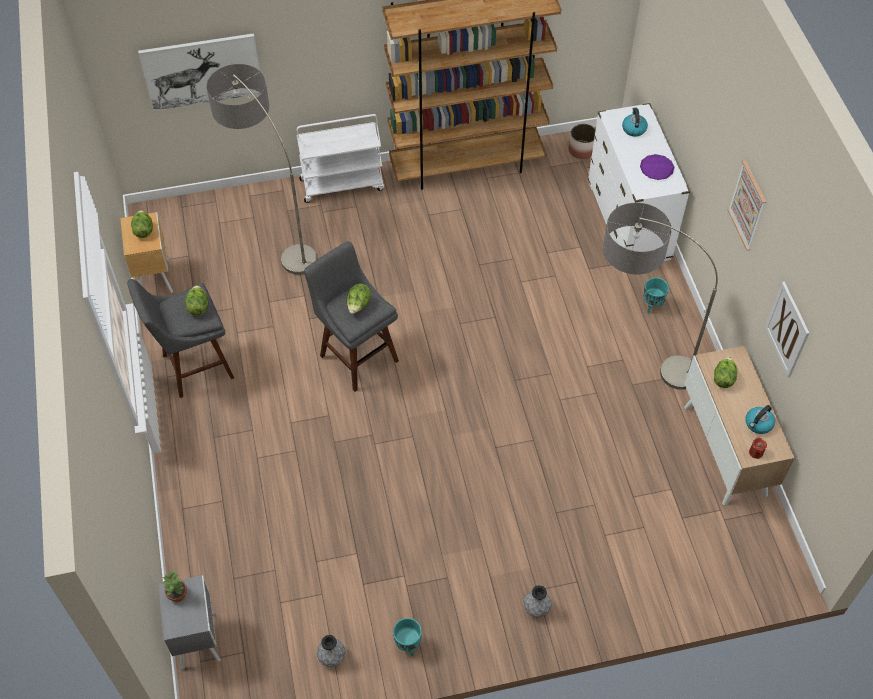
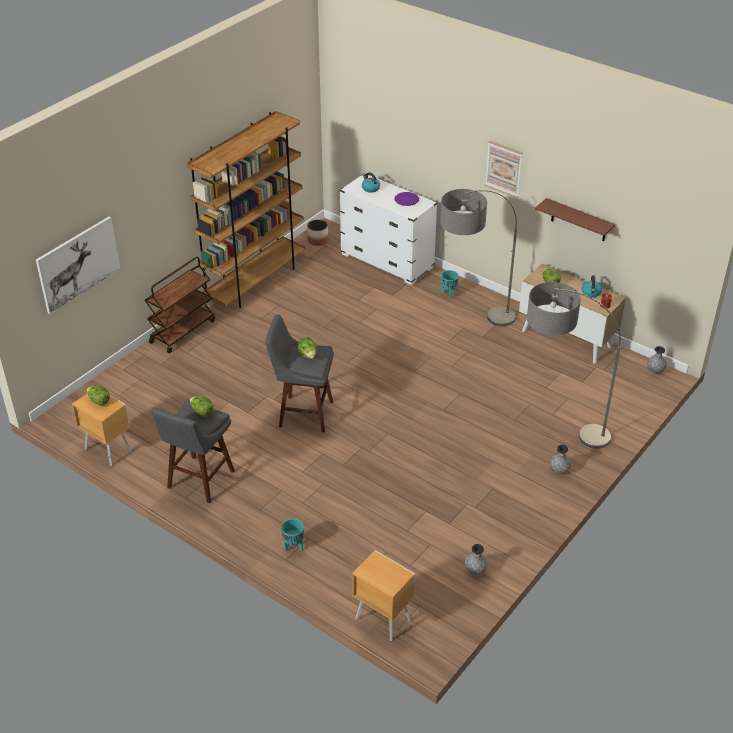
camera: 40 degrees left, 15 degrees down
grey nightstand [158,575,221,669] -> brown nightstand [352,550,415,641]
potted plant [162,571,187,602] -> none
floor lamp [207,64,317,275] -> floor lamp moved to [527,282,621,449]
white cart [297,114,384,203] -> brown cart [144,257,215,353]
turquoise planter [393,618,422,657] -> turquoise planter moved to [281,519,304,551]
picture [765,282,809,377] -> brown shelf [535,198,615,241]
none -> grey vase [647,346,667,374]

